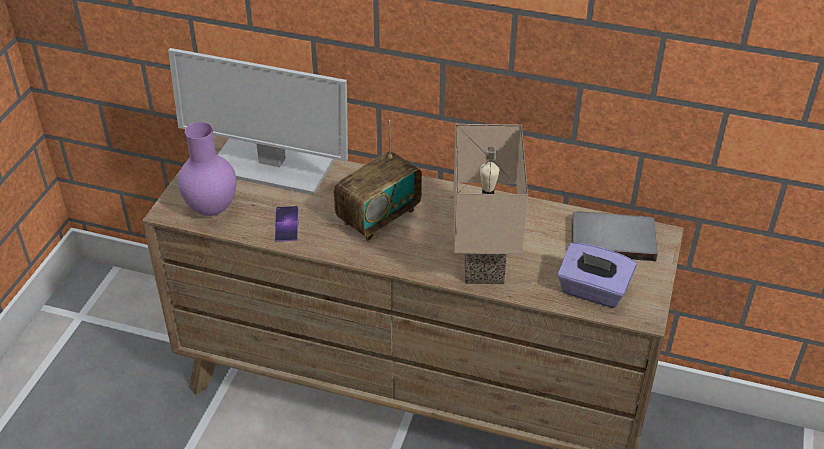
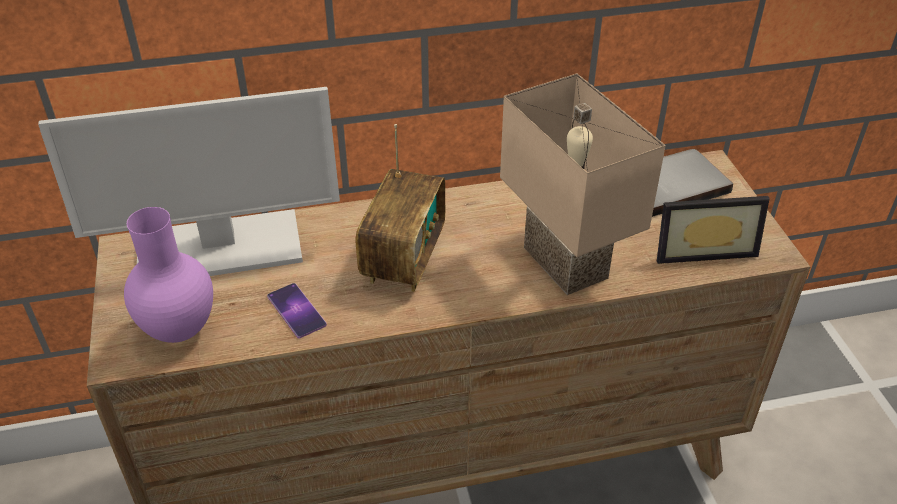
camera: 30 degrees left, 0 degrees up
purple tissue box [557,243,636,308] -> picture frame [657,196,770,264]

